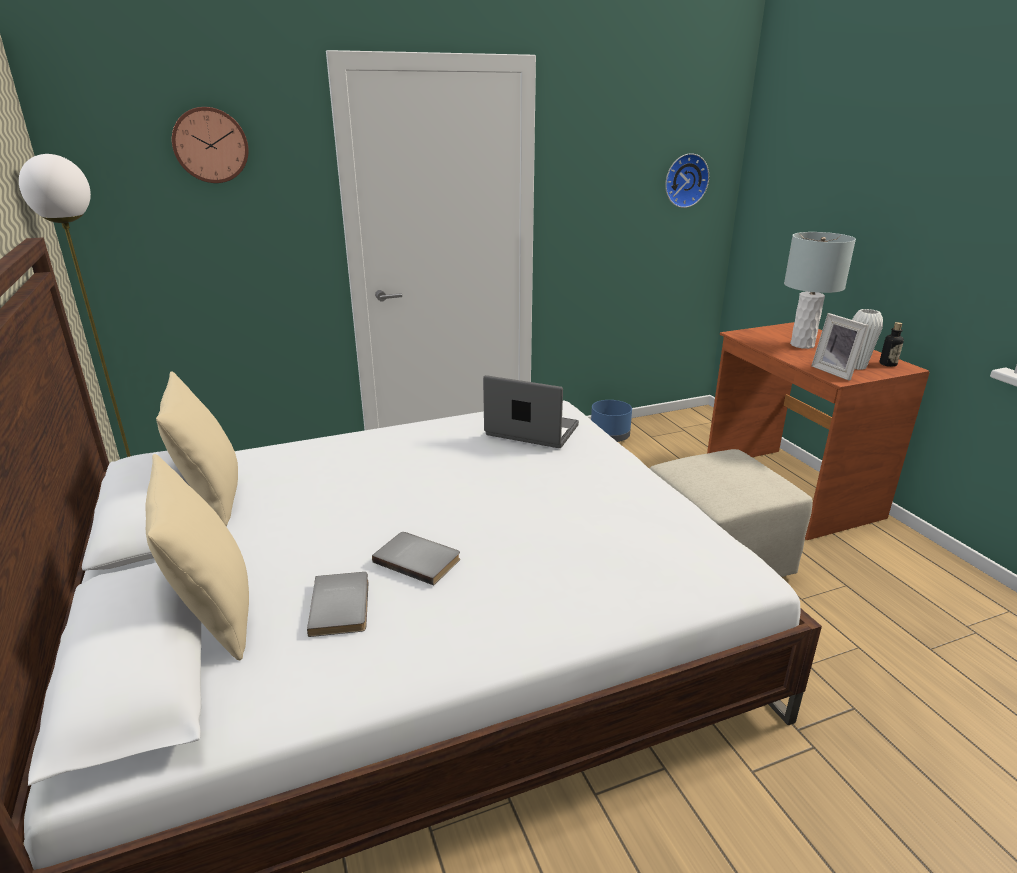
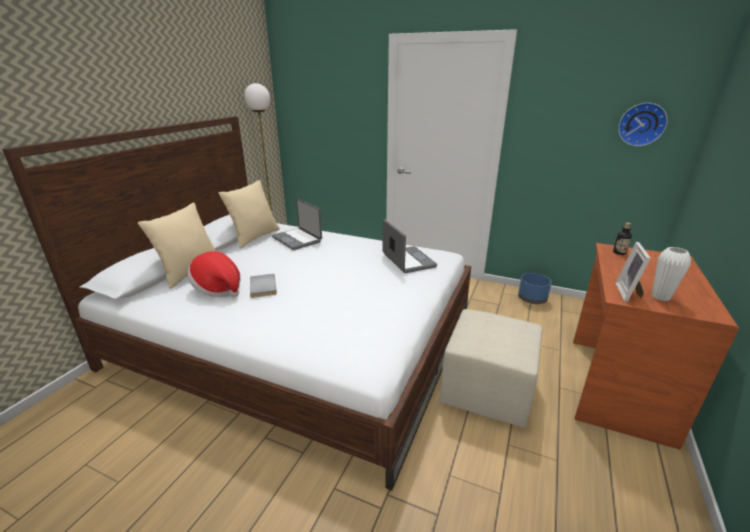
camera: 45 degrees right, 0 degrees up
wall clock [172,107,249,183] -> none
grey book [307,572,368,637] -> hat [188,251,241,297]
grey table lamp [784,232,856,349] -> none
bottle [880,322,904,367] -> bottle moved to [613,222,632,255]
none -> laptop [272,199,322,250]

